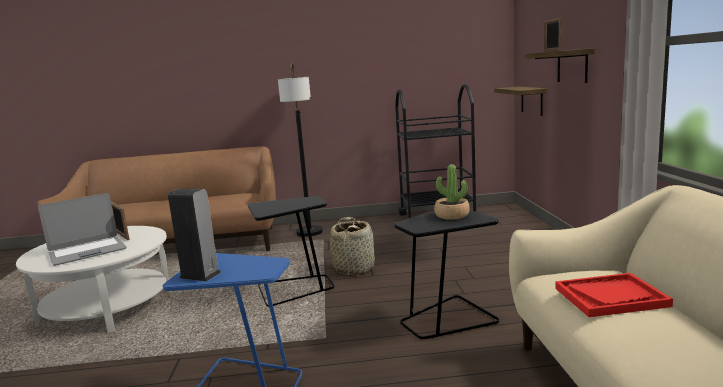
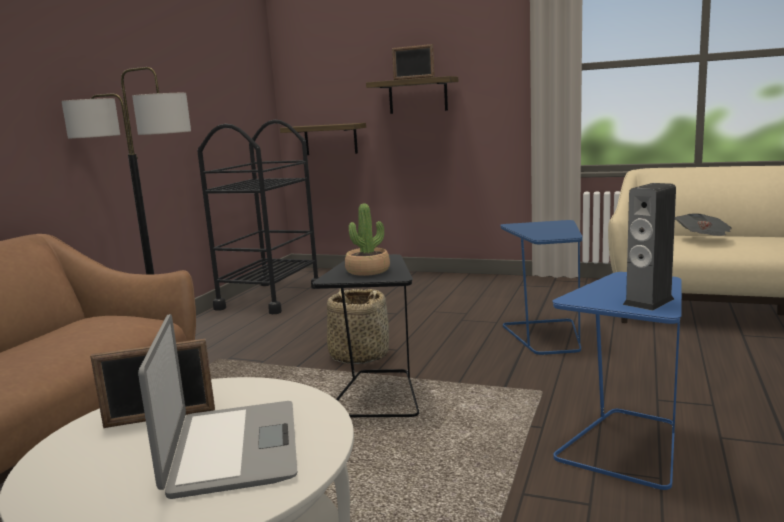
camera: 65 degrees left, 0 degrees up
black side table [394,210,499,339] -> blue side table [500,220,583,355]
potted plant [434,164,470,220] -> potted plant moved to [345,203,390,276]
red tray [555,273,673,317] -> newspaper [675,214,732,236]

